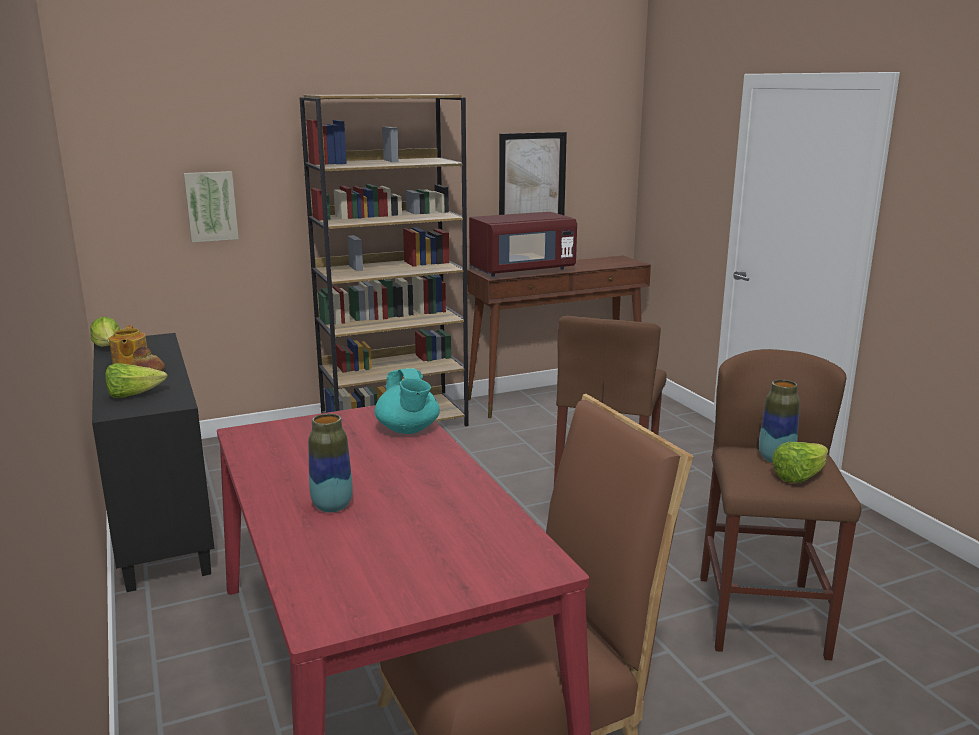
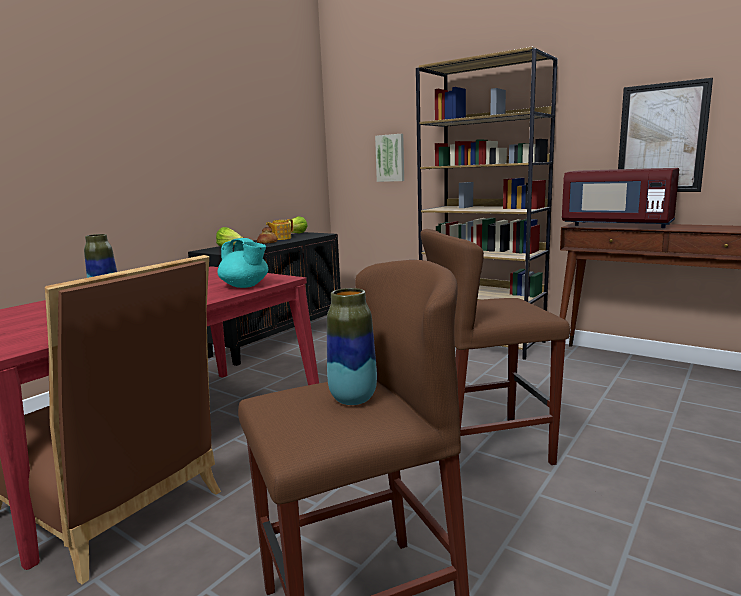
camera: 60 degrees right, 5 degrees down
turquoise teapot [374,368,440,434] -> turquoise teapot turned 90 degrees counterclockwise [217,238,268,288]
lettuce [772,442,828,483] -> none

